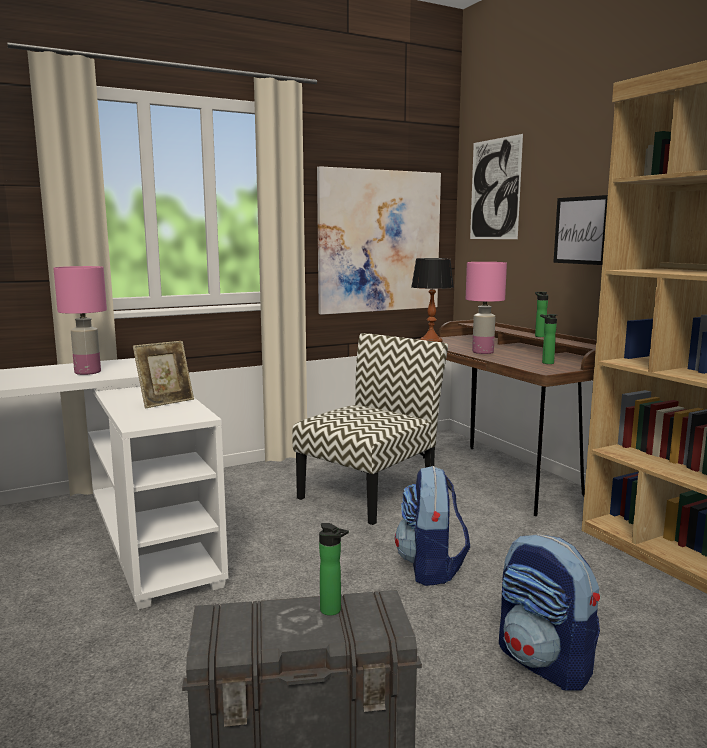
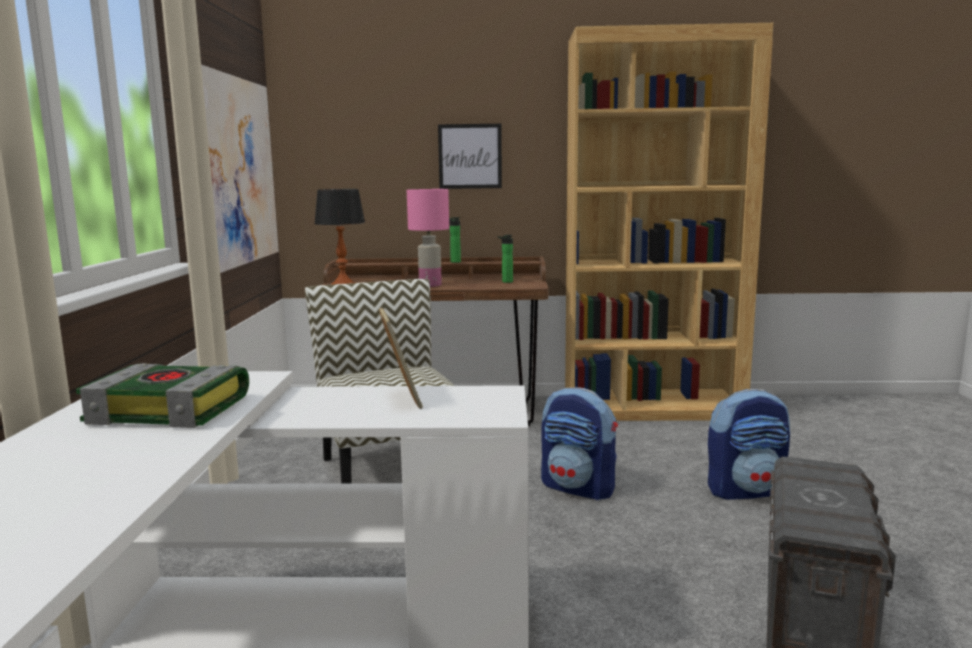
camera: 60 degrees left, 0 degrees up
pink table lamp [53,266,107,375] -> book [76,363,249,428]
bottle [319,523,349,616] -> none
picture [470,134,523,239] -> none

